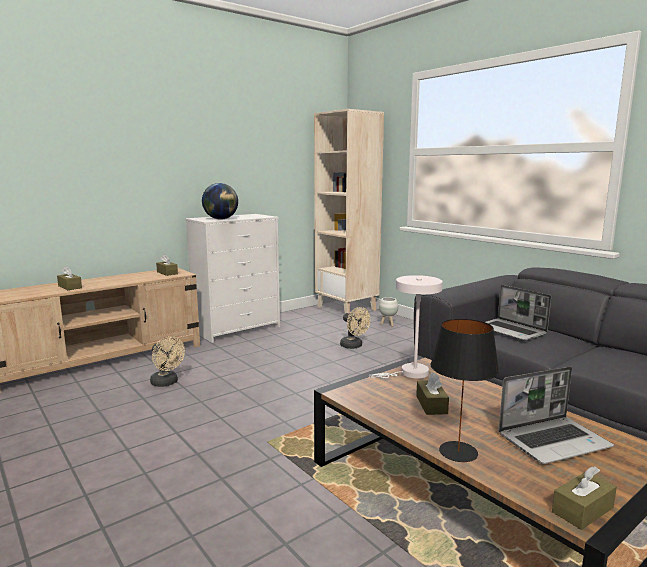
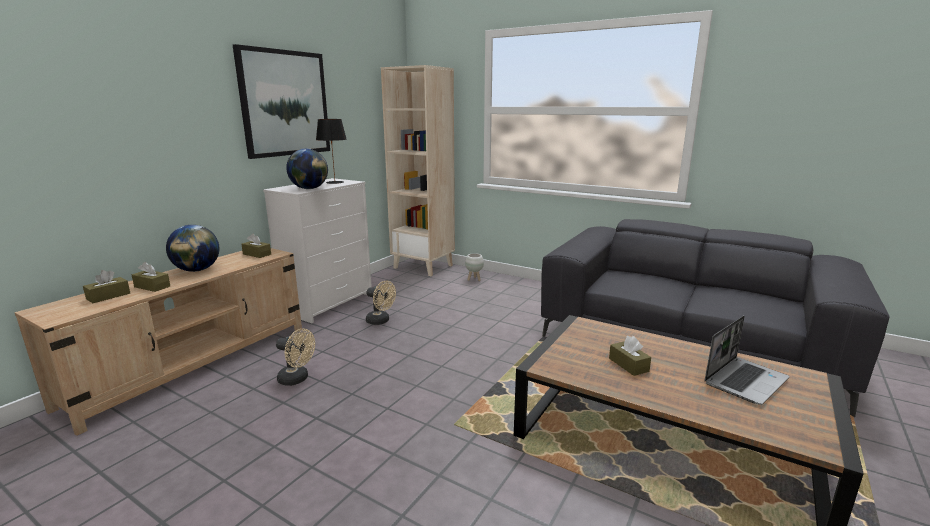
camera: 20 degrees left, 5 degrees up
beige fan [340,307,370,349] -> beige fan moved to [366,281,396,325]
white table lamp [369,275,443,379] -> none
black table lamp [431,319,499,462] -> black table lamp moved to [316,119,347,184]
laptop [486,285,551,341] -> none
brown tissue box [552,466,617,530] -> brown tissue box moved to [83,270,130,303]
none -> globe [166,225,219,272]
none -> picture [233,44,330,159]

